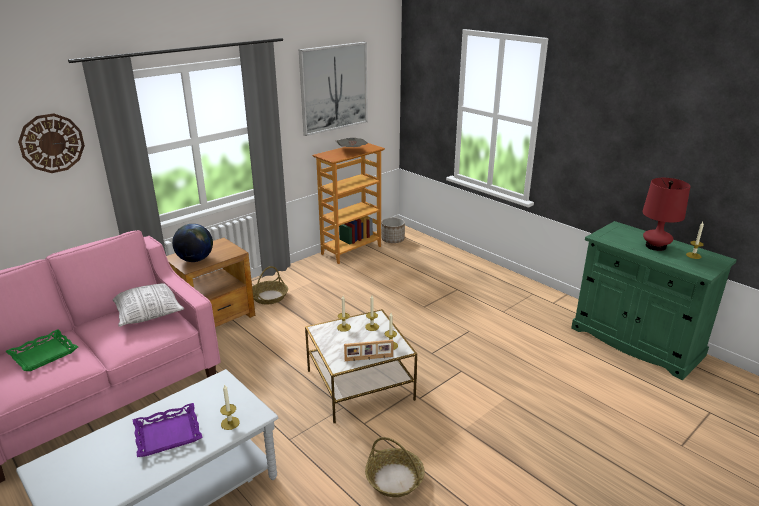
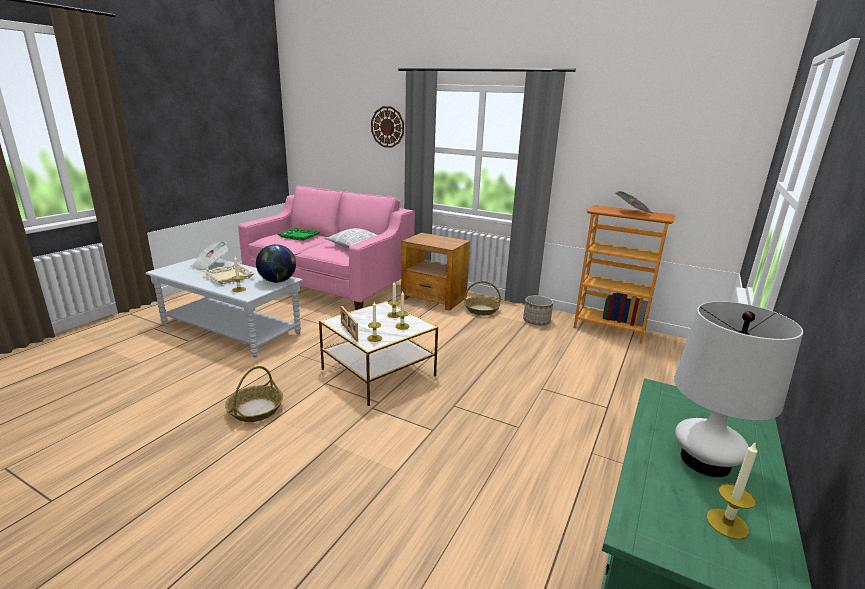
camera: 70 degrees right, 5 degrees down
purple tray [133,403,203,457] -> beige tray [202,264,255,284]
globe [172,224,213,262] -> globe moved to [256,244,296,283]
picture [299,42,368,136] -> none
planter [381,217,405,243] -> planter moved to [523,295,553,325]
red table lamp [642,178,691,251] -> white table lamp [674,301,803,477]
none -> newspaper [189,241,228,270]

